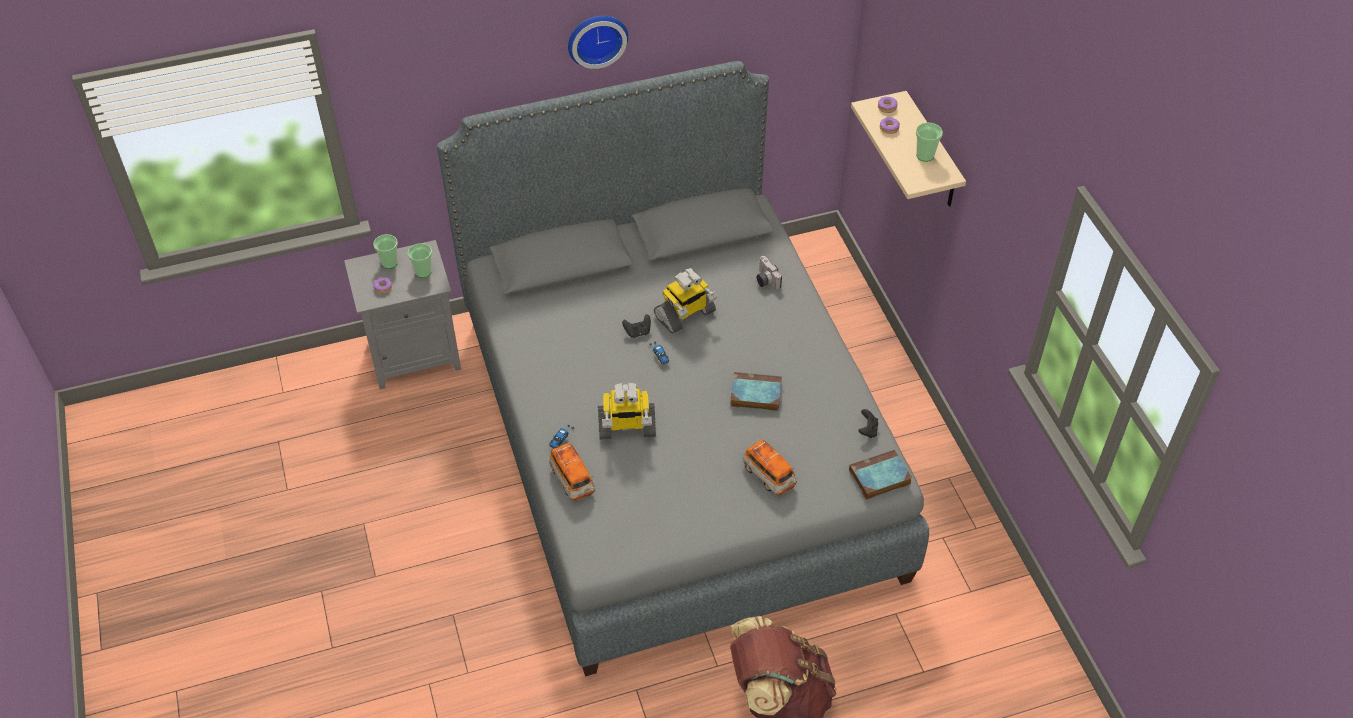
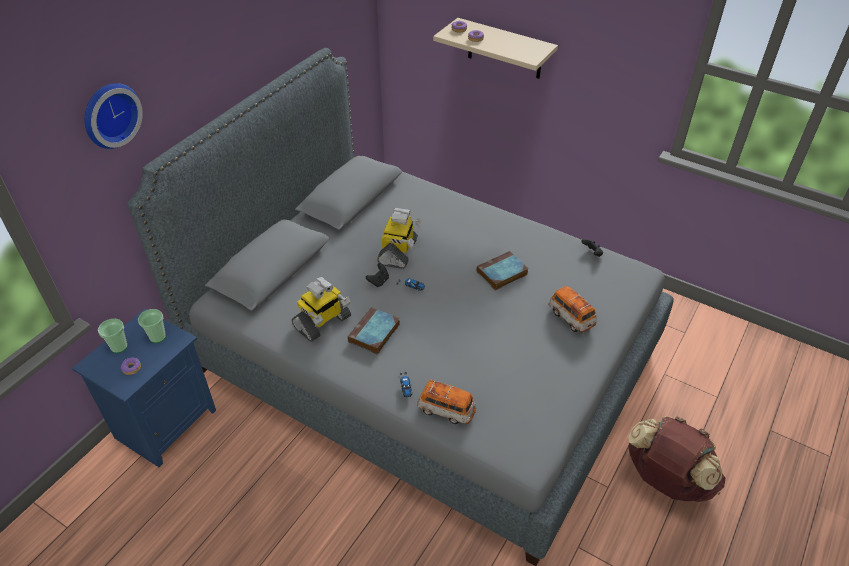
camera: 40 degrees left, 5 degrees down
grey nightstand [344,240,461,389] -> blue nightstand [72,309,216,467]
wall clock [568,16,628,69] -> wall clock moved to [84,83,143,149]
toy robot [598,382,656,439] -> toy robot moved to [291,277,351,342]
toy car [742,439,797,495] -> toy car turned 135 degrees counterclockwise [548,286,597,333]
camera [757,256,782,290] -> none
book [849,450,912,500] -> book moved to [348,307,400,355]
cup [916,123,943,162] -> none

